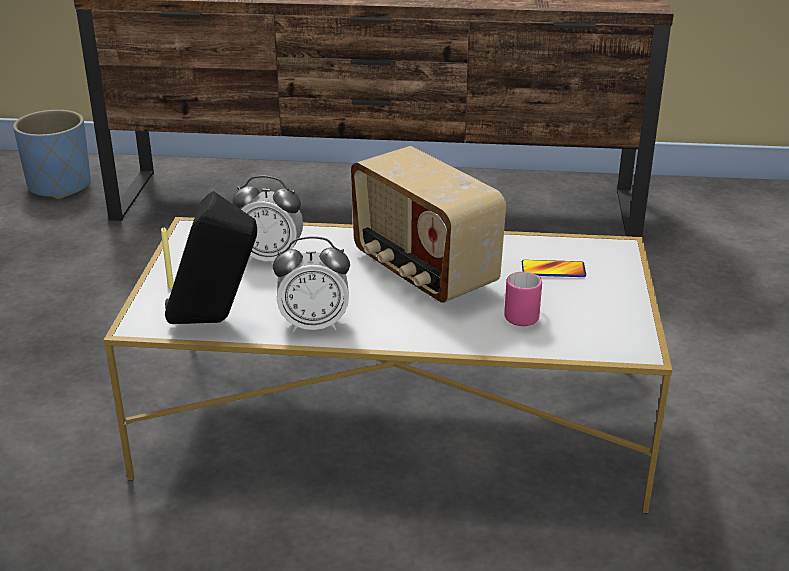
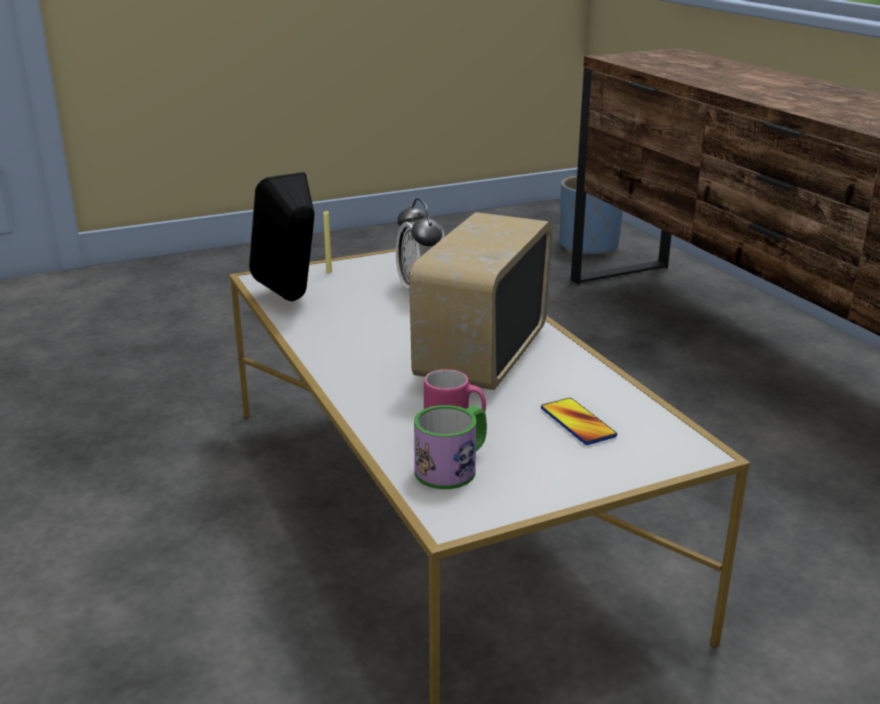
camera: 60 degrees right, 5 degrees down
alarm clock [273,236,350,332] -> none
none -> mug [414,405,487,489]

